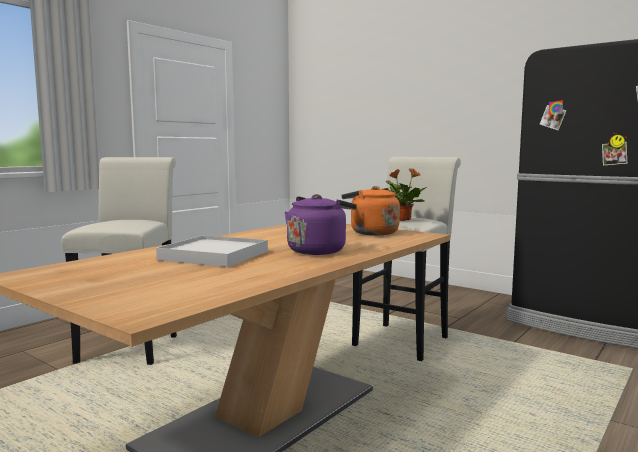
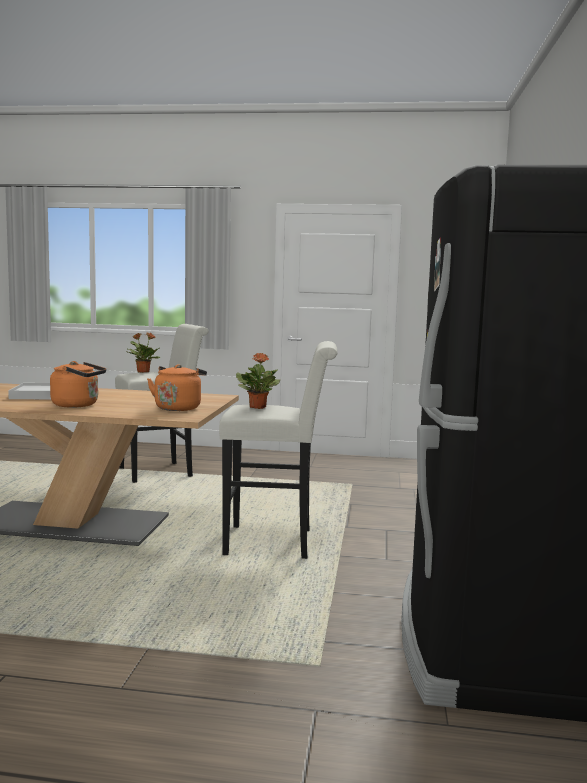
camera: 60 degrees right, 0 degrees up
purple kettle [285,194,357,255] -> orange kettle [50,361,106,408]
none -> potted plant [126,332,160,373]

